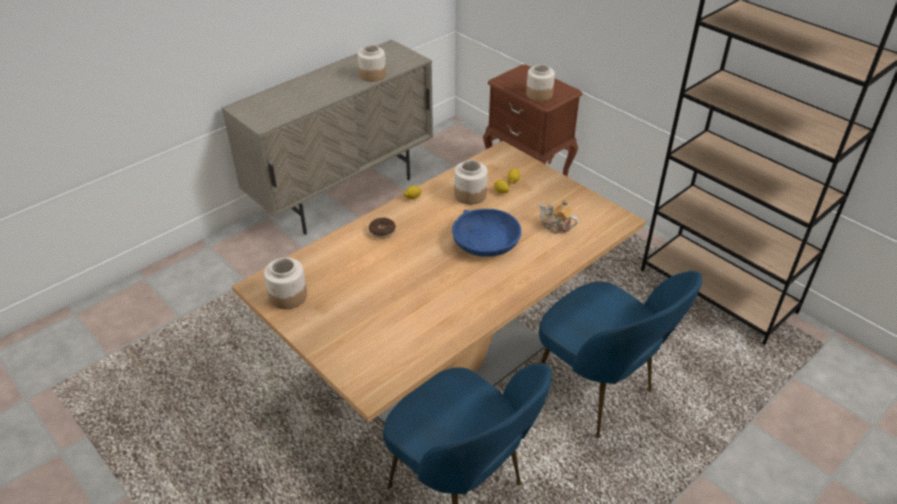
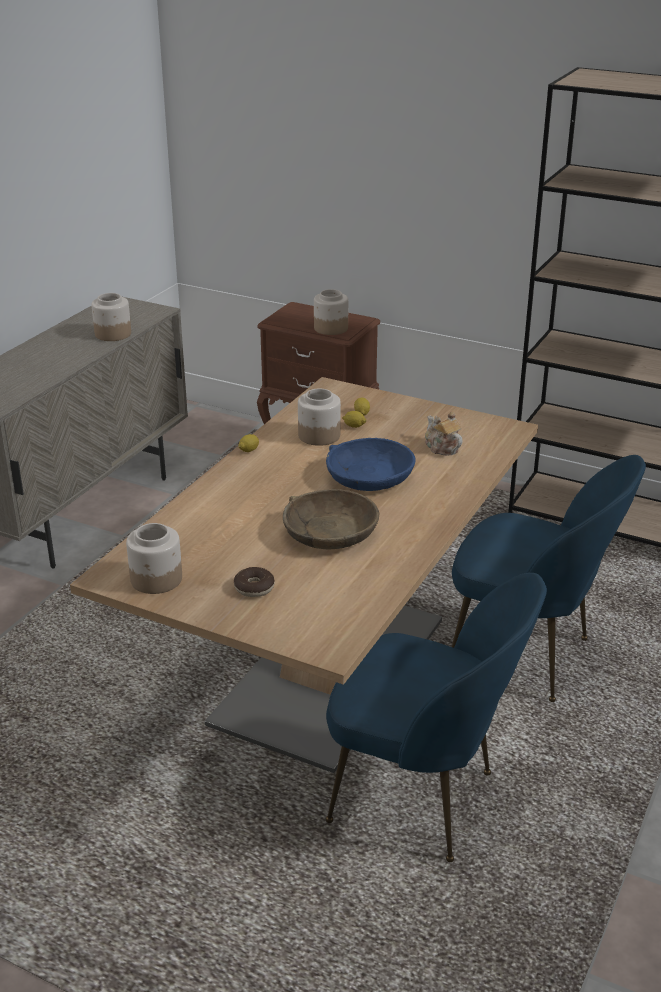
camera: 20 degrees left, 10 degrees down
donut [369,217,396,238] -> donut moved to [234,567,275,597]
teapot [539,199,578,234] -> teapot turned 45 degrees clockwise [425,411,462,456]
none -> brown bowl [283,489,380,549]

